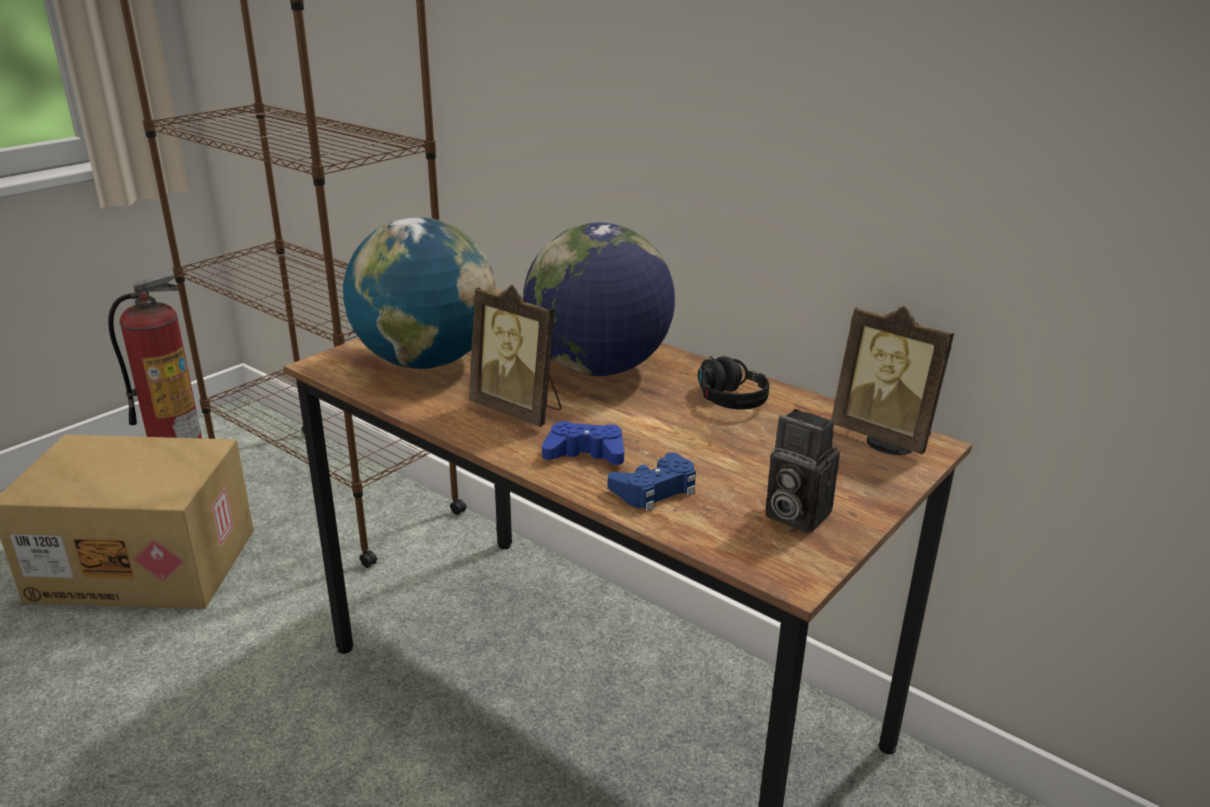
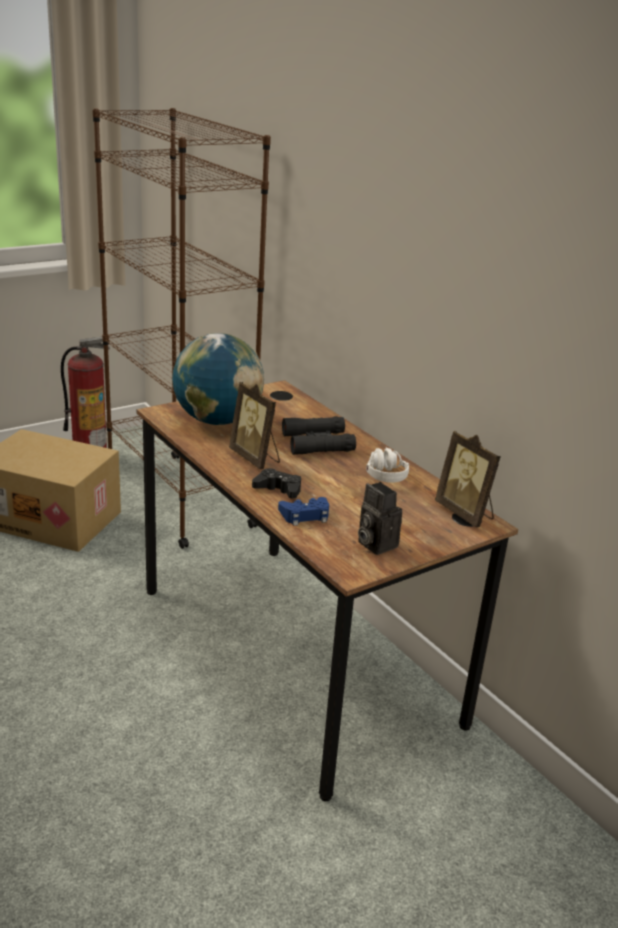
camera: 15 degrees right, 0 degrees up
globe [523,223,675,376] -> black binoculars [282,416,356,455]
blue game controller [542,421,624,465] -> black game controller [252,468,301,499]
black headphones [698,356,769,410] -> white headphones [366,447,409,483]

